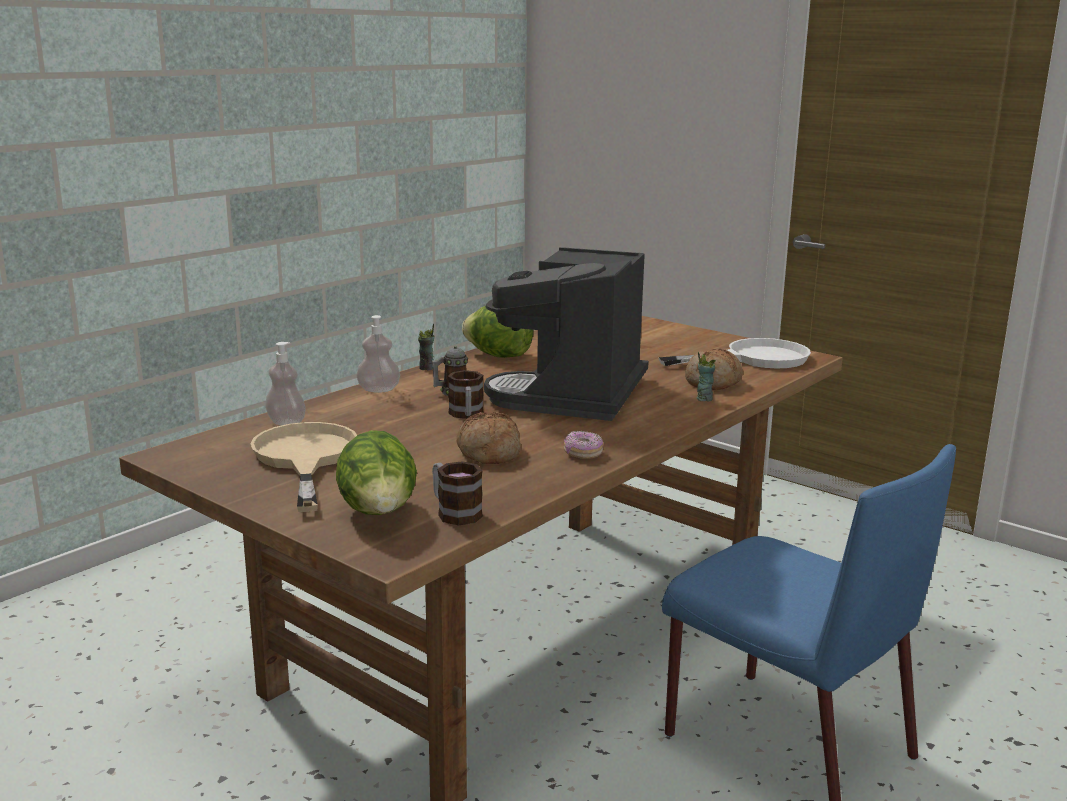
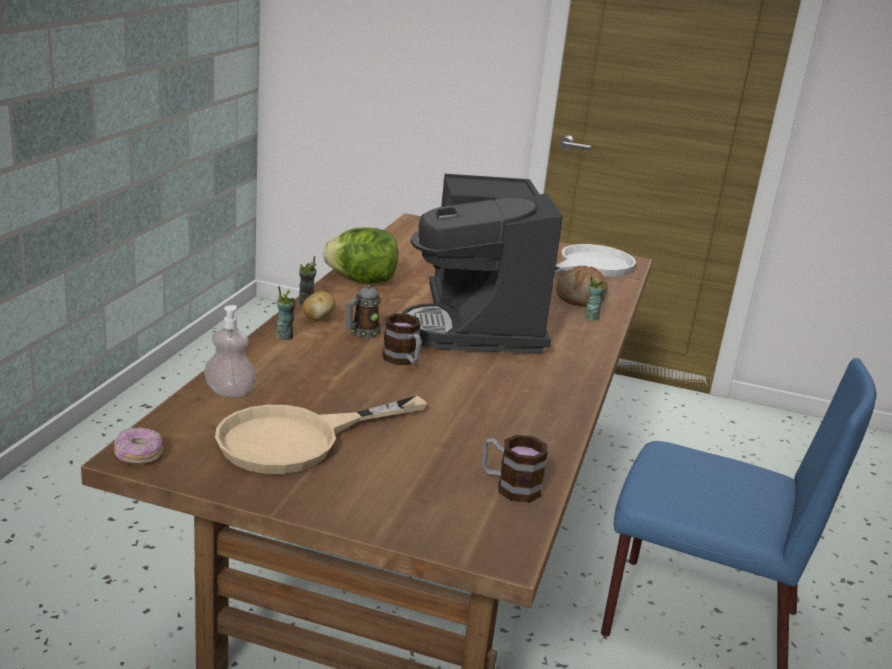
camera: 25 degrees left, 5 degrees up
beige frying pan [250,422,357,512] -> beige frying pan turned 90 degrees counterclockwise [215,396,427,474]
lettuce [336,430,417,515] -> none
soap dispenser [356,315,400,393] -> cup [276,286,295,340]
bread [456,412,521,464] -> none
donut [564,431,603,459] -> donut moved to [114,427,163,464]
none -> potato [302,291,335,321]

